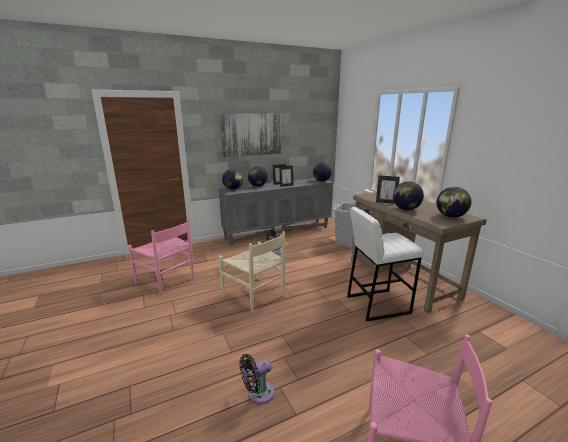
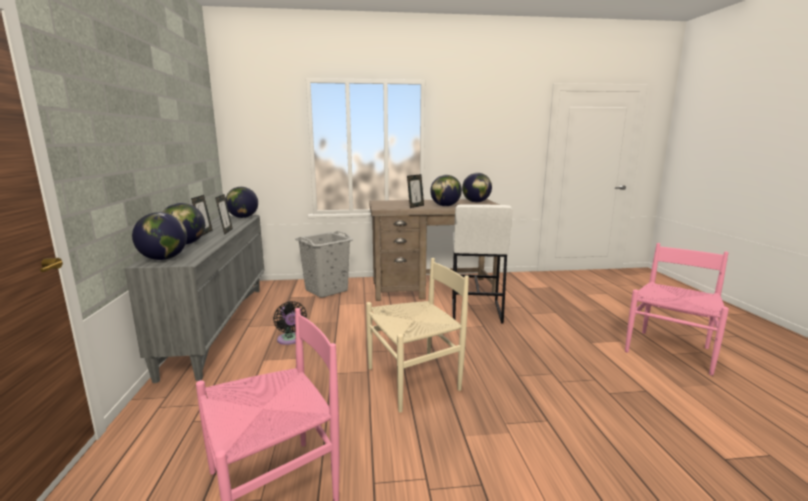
camera: 70 degrees left, 5 degrees down
picture [220,113,281,157] -> none
black fan [239,354,274,404] -> none

